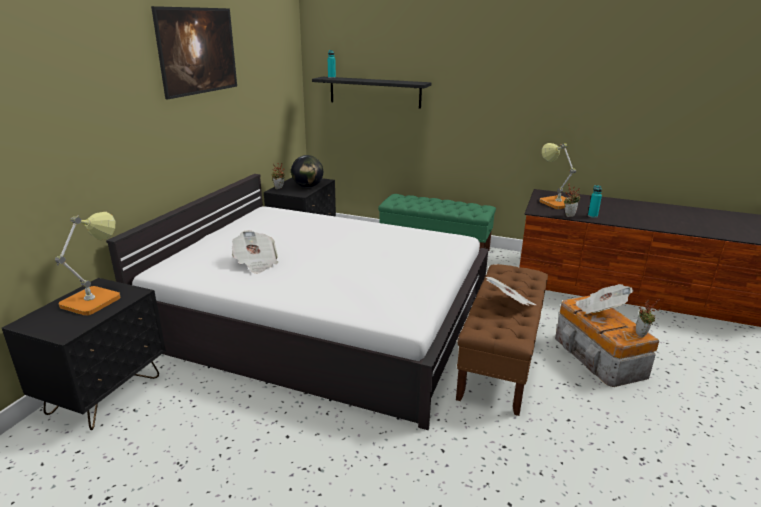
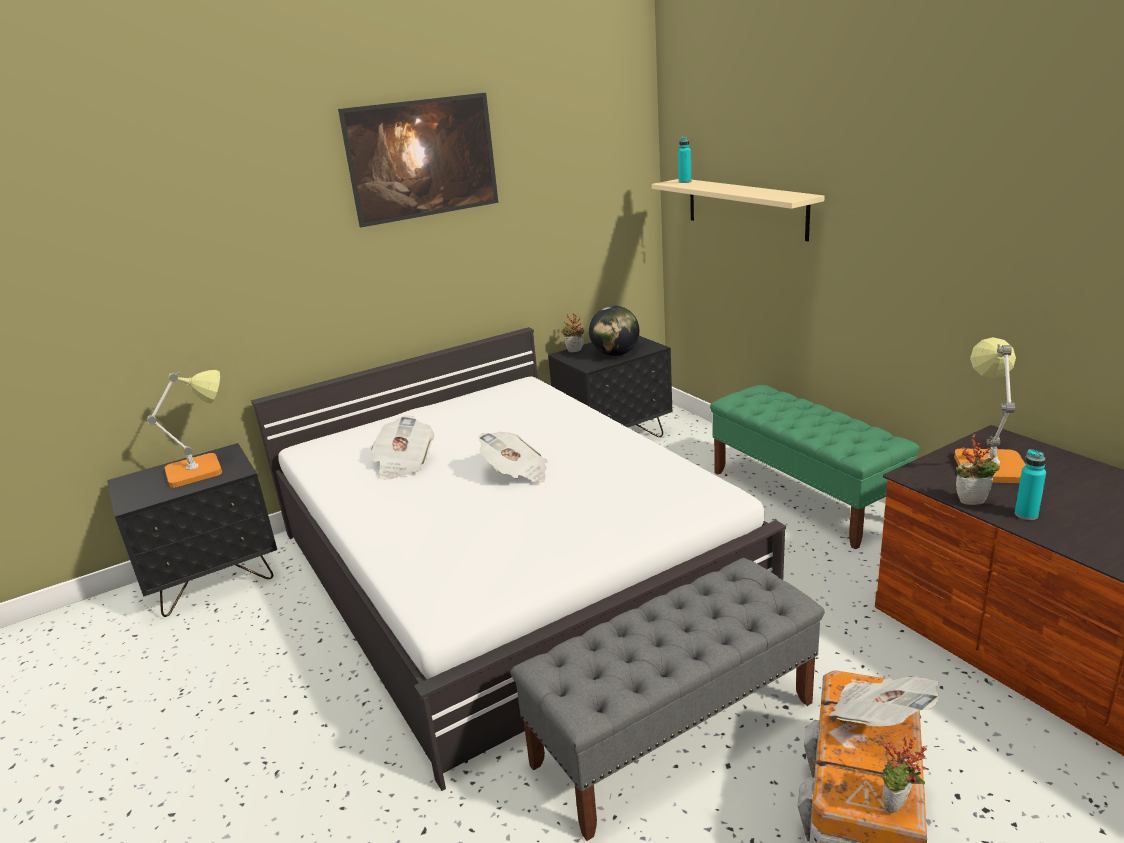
camera: 40 degrees right, 0 degrees up
black shelf [312,77,431,109] -> beige shelf [652,179,825,241]
brown bench [456,264,548,416] -> grey bench [511,558,824,841]
newspaper [486,277,536,306] -> newspaper moved to [479,432,548,482]

